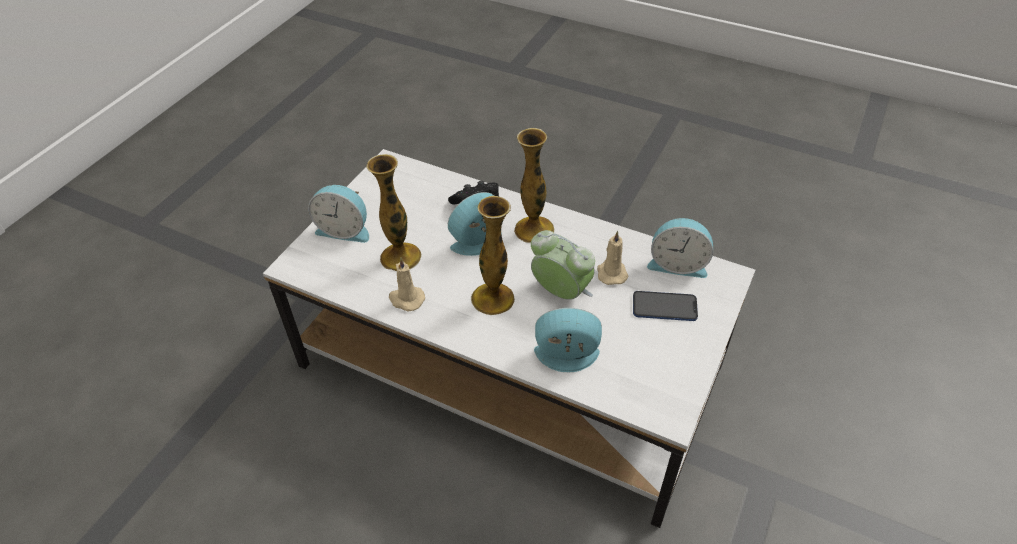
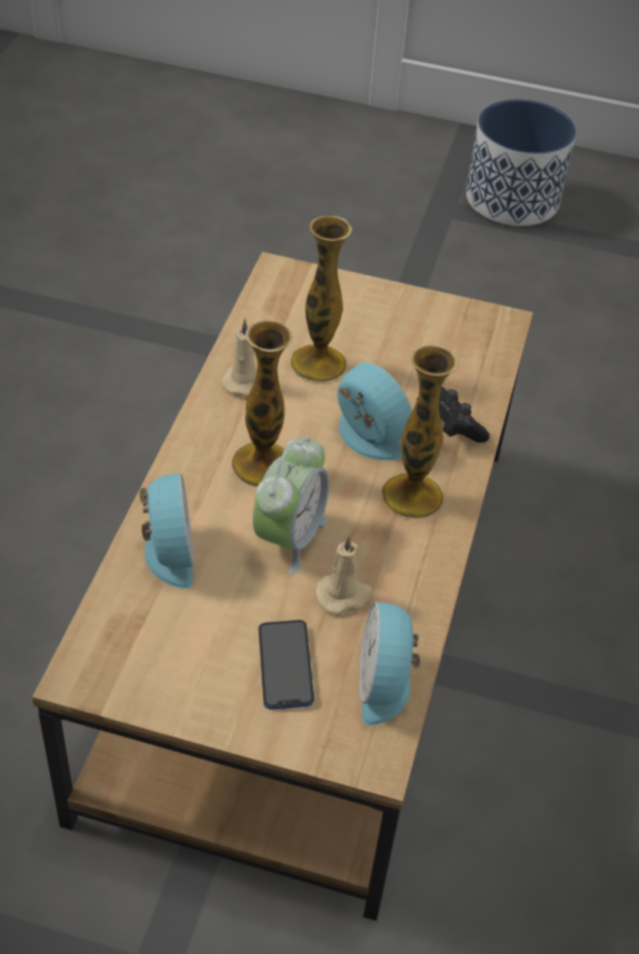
camera: 75 degrees right, 0 degrees up
white coffee table [263,149,755,528] -> brown coffee table [32,252,533,921]
alarm clock [308,185,369,243] -> none
none -> planter [466,99,576,226]

